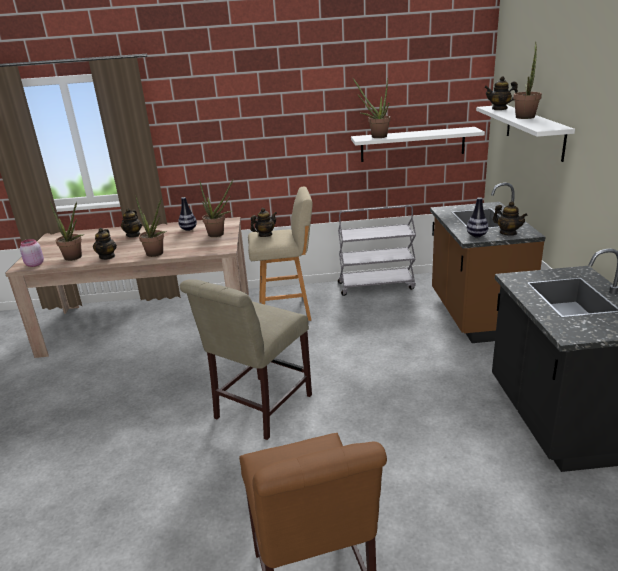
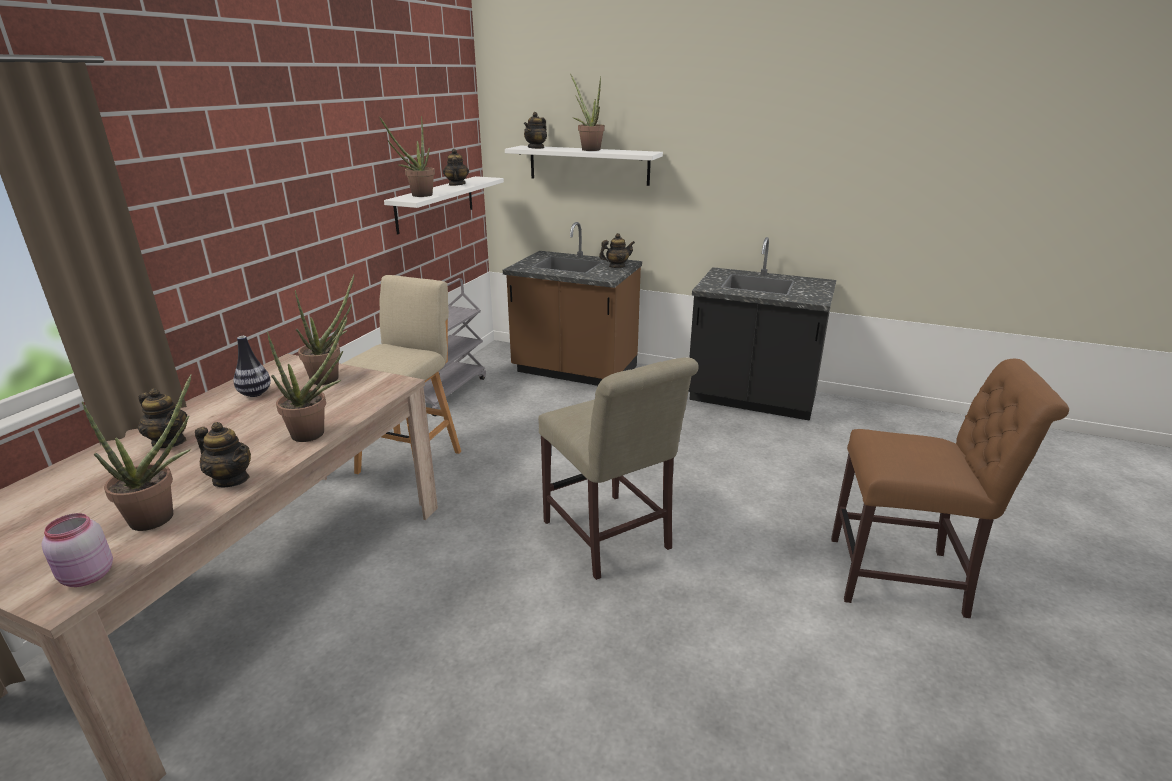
camera: 65 degrees left, 0 degrees up
teapot [250,208,277,237] -> teapot moved to [443,149,469,186]
vase [466,197,489,237] -> none

